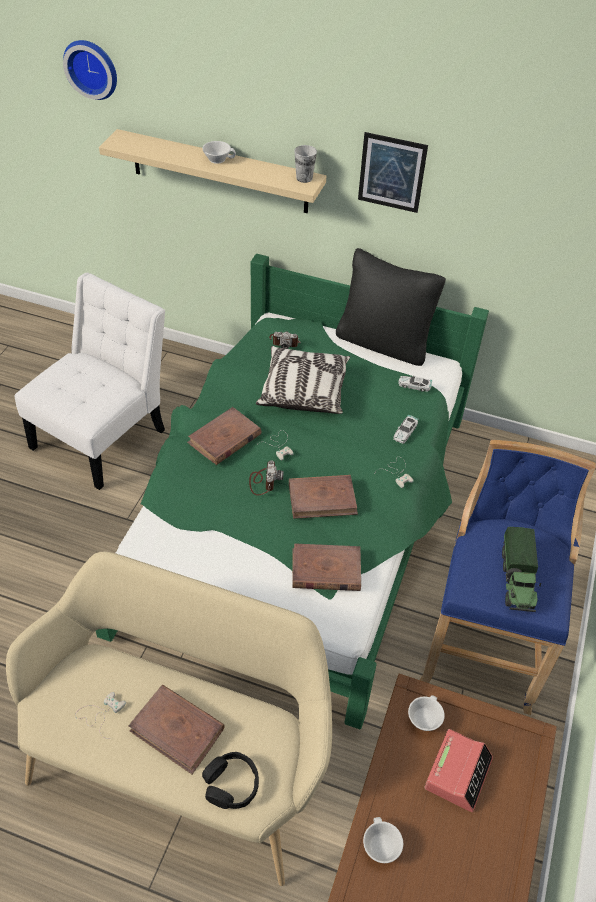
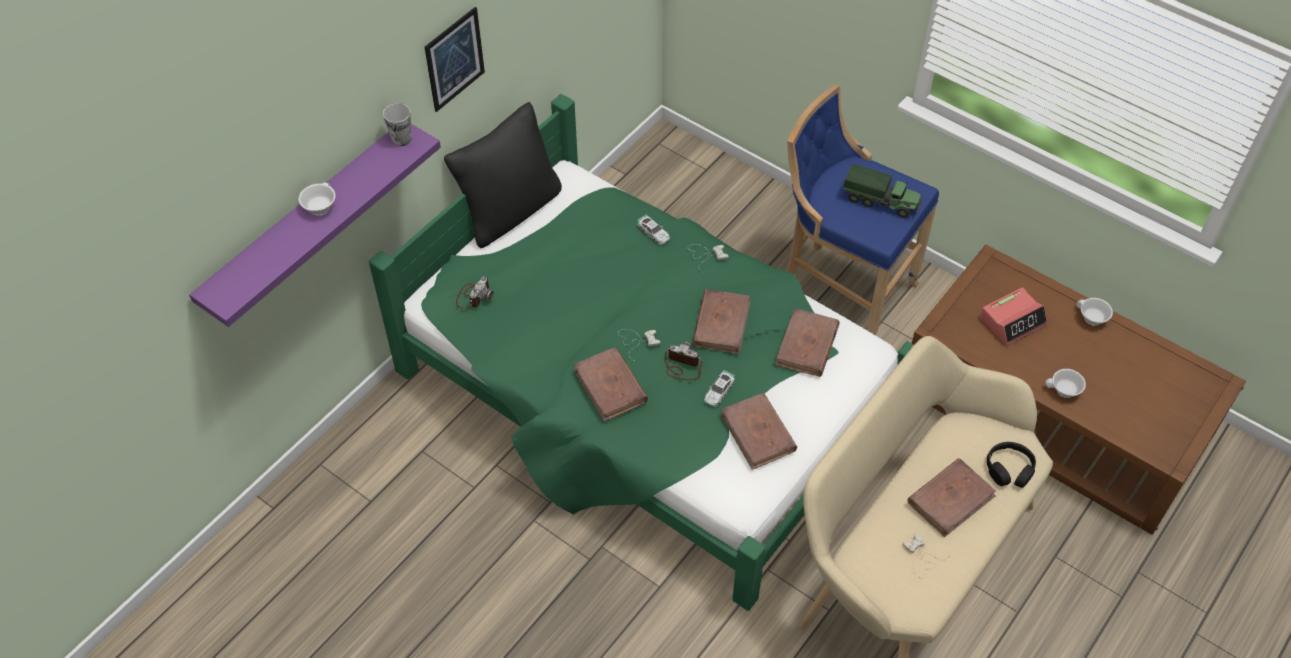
camera: 70 degrees left, 5 degrees up
white chair [15,273,165,490] -> none
wall clock [63,40,117,100] -> none
beige shelf [99,129,326,213] -> purple shelf [189,124,441,327]
pillow [256,346,350,414] -> none
toy car [398,376,432,392] -> toy car moved to [704,370,735,407]
white cup [408,695,445,731] -> white cup moved to [1077,298,1113,326]
alarm clock [424,729,493,812] -> alarm clock turned 105 degrees clockwise [980,287,1047,346]
none -> brown book [721,393,797,470]

